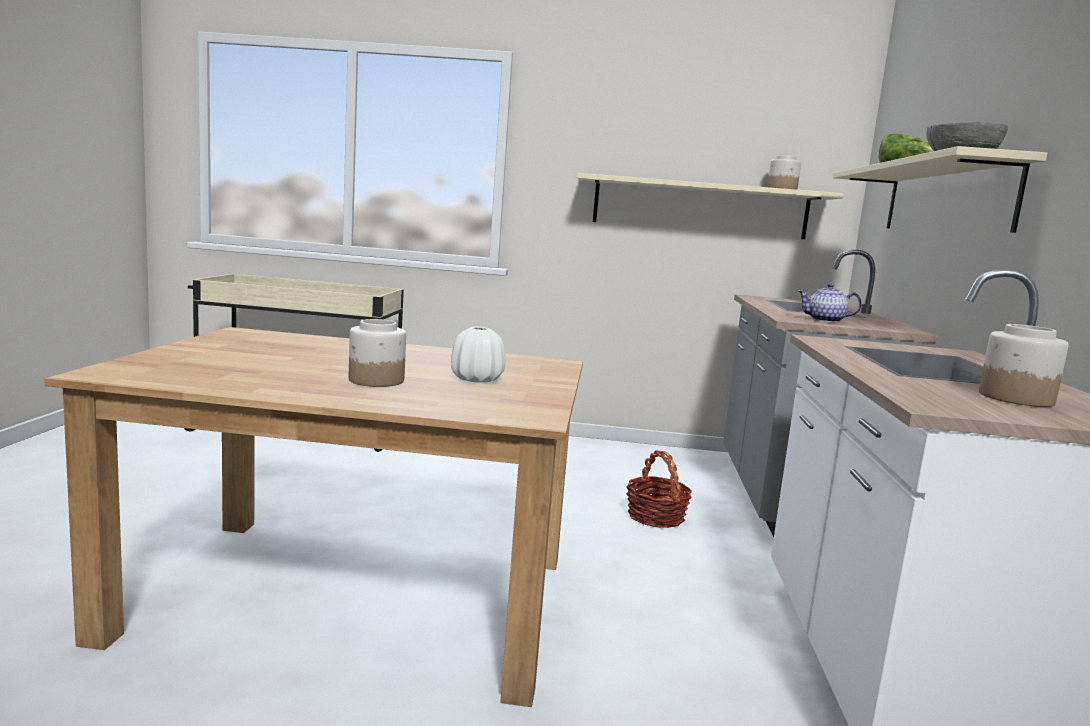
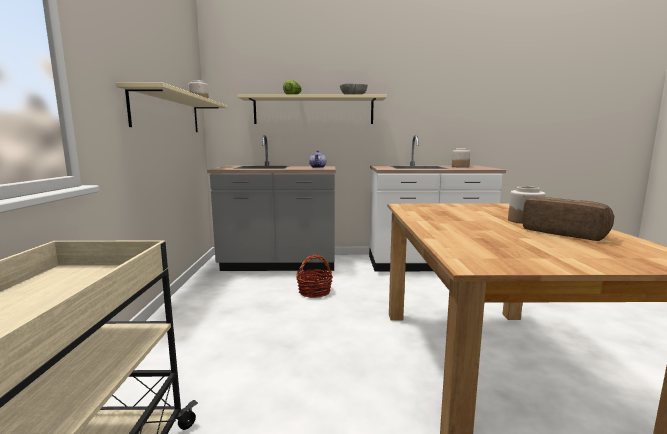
camera: 95 degrees left, 0 degrees up
white vase [451,327,505,383] -> none
none -> bread [522,197,614,241]

